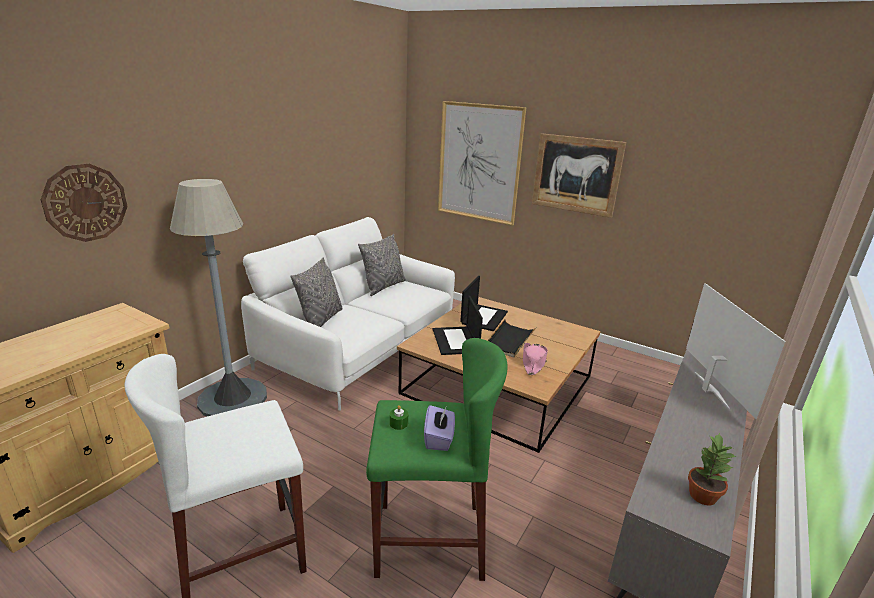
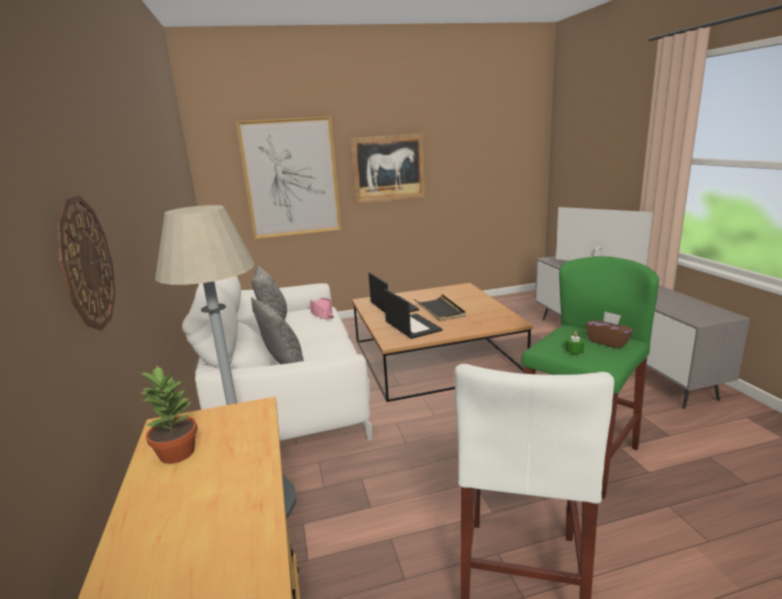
camera: 45 degrees left, 5 degrees down
purple tissue box [424,405,455,451] -> brown tissue box [586,311,634,349]
laptop [433,296,483,355] -> laptop turned 150 degrees counterclockwise [384,289,443,339]
pink hat [523,343,548,375] -> pink hat moved to [309,298,334,319]
potted plant [688,433,736,505] -> potted plant moved to [140,366,198,464]

